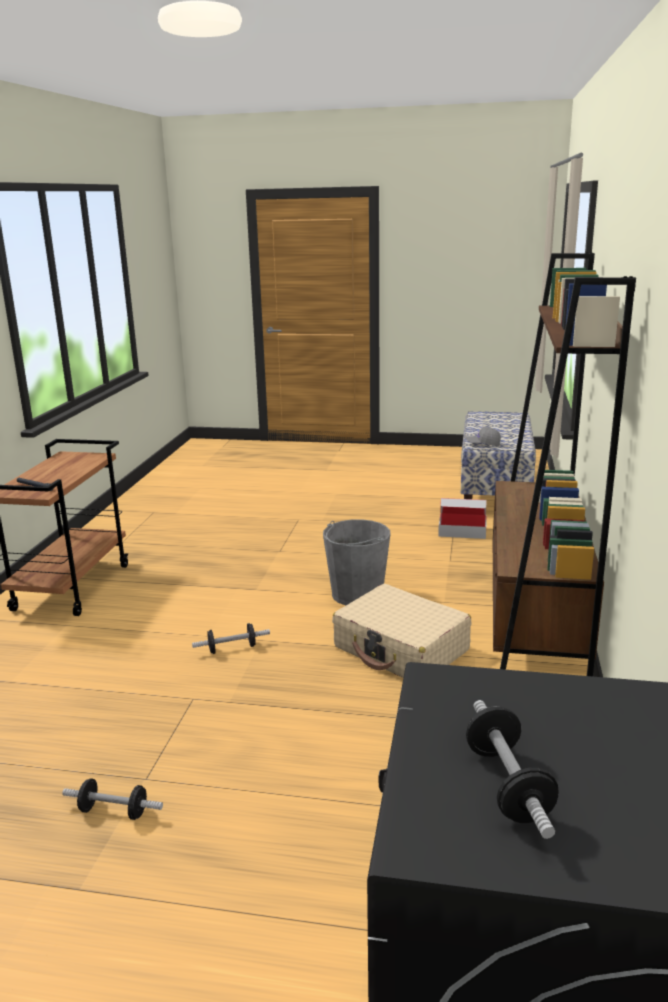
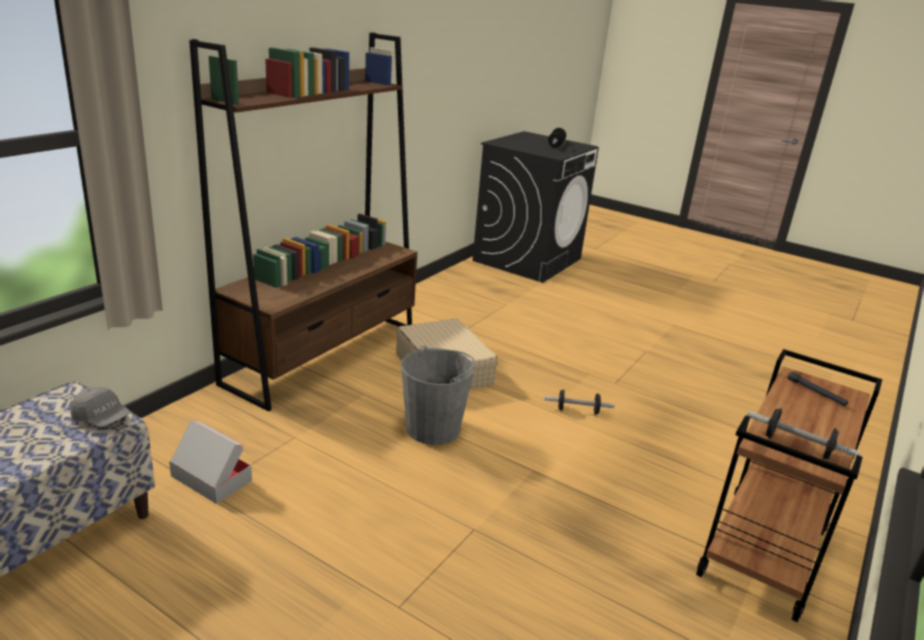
camera: 160 degrees left, 5 degrees up
dumbbell [62,778,163,820] -> dumbbell moved to [747,408,861,460]

